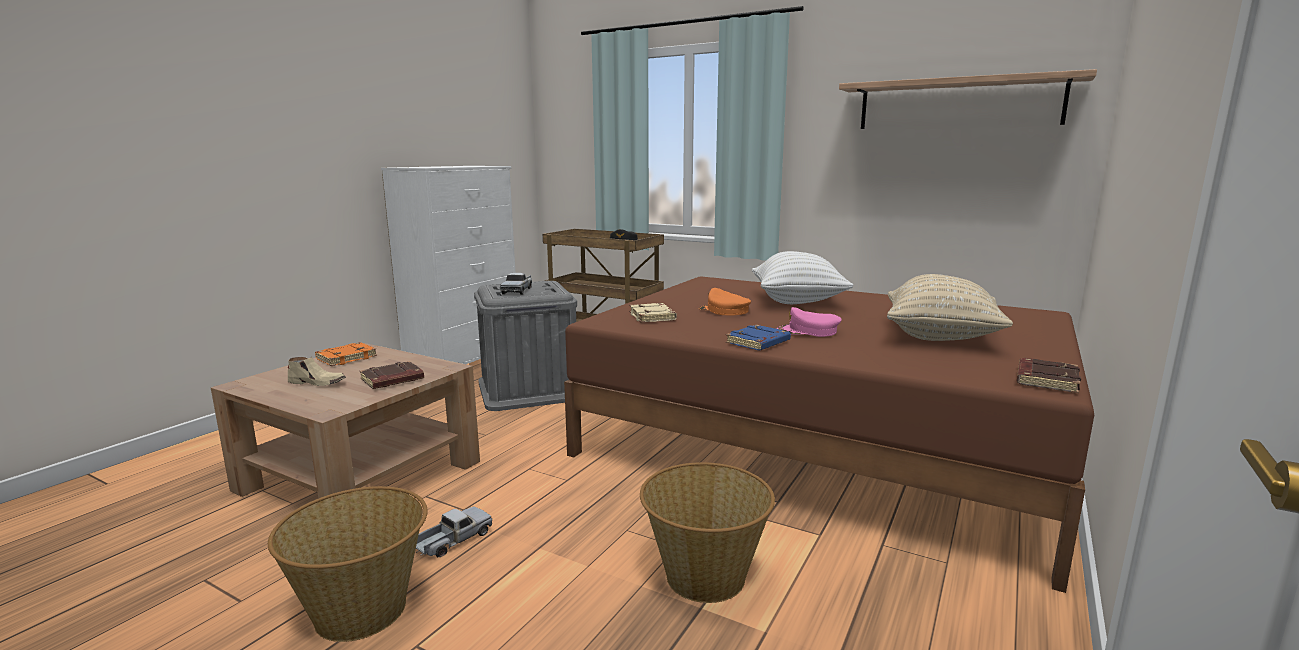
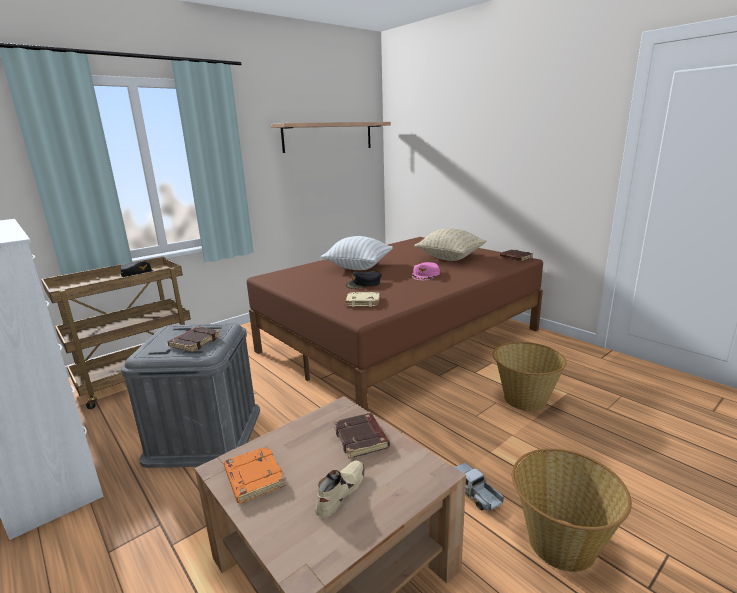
camera: 70 degrees left, 5 degrees up
toy truck [500,273,532,295] -> brown book [168,326,220,352]
orange cap [699,288,751,315] -> black cap [346,271,382,289]
blue book [726,325,791,350] -> none

